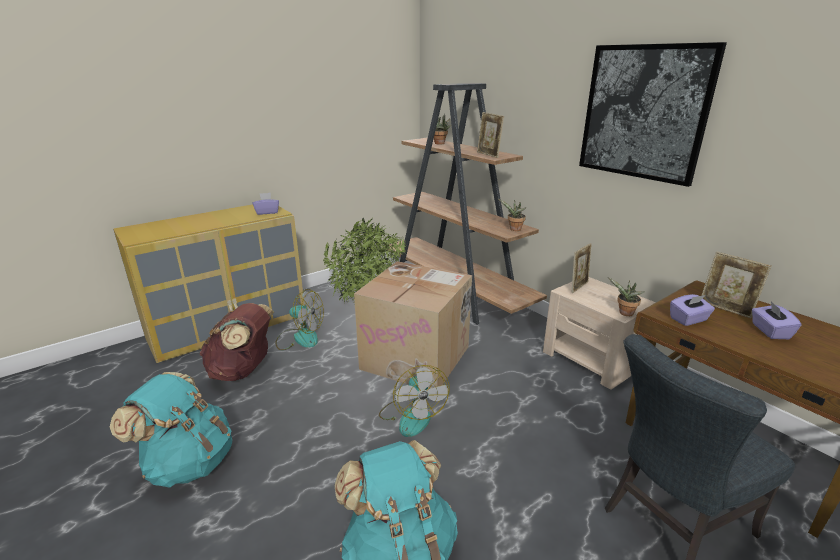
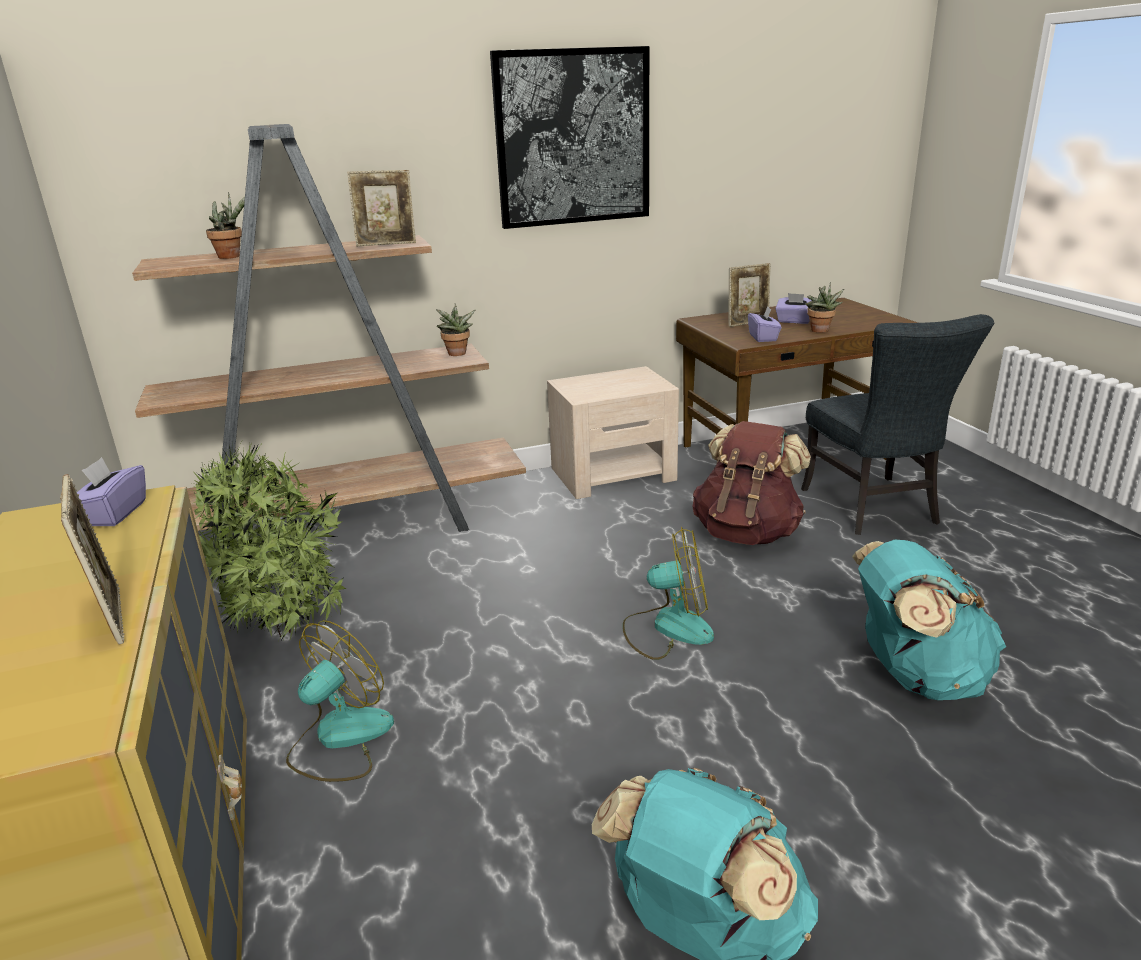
camera: 70 degrees left, 0 degrees up
brown backpack [200,303,274,381] -> brown backpack moved to [693,421,811,545]
cardboard box [354,261,472,389] -> none
picture frame [572,243,592,293] -> picture frame moved to [60,474,125,645]
potted plant [608,277,645,316] -> potted plant moved to [805,282,844,333]

